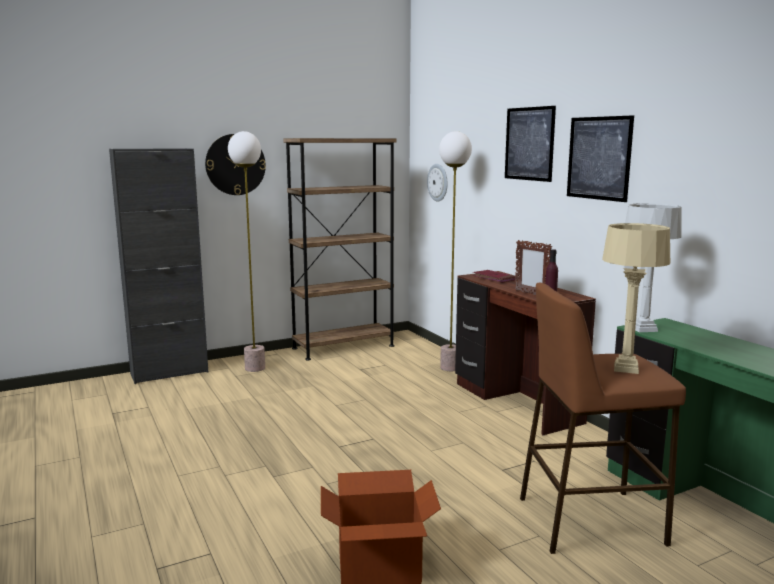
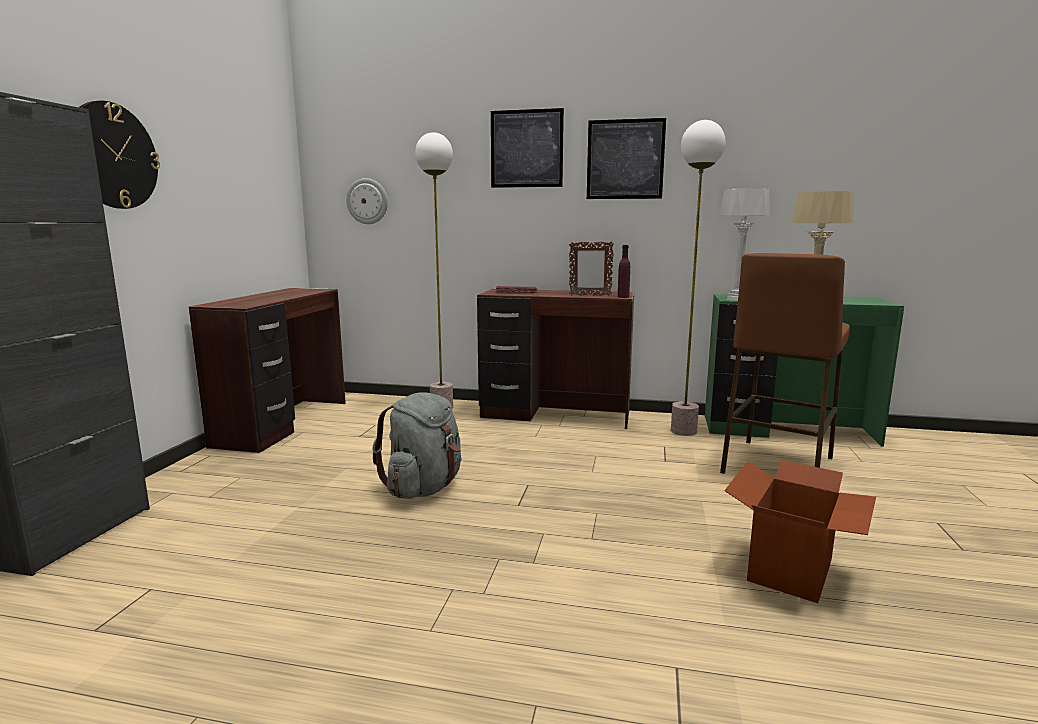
camera: 50 degrees left, 0 degrees up
floor lamp [228,131,265,372] -> floor lamp moved to [671,120,725,436]
brown bookcase [284,138,397,360] -> brown desk [189,288,346,453]
none -> grey backpack [372,392,462,499]

